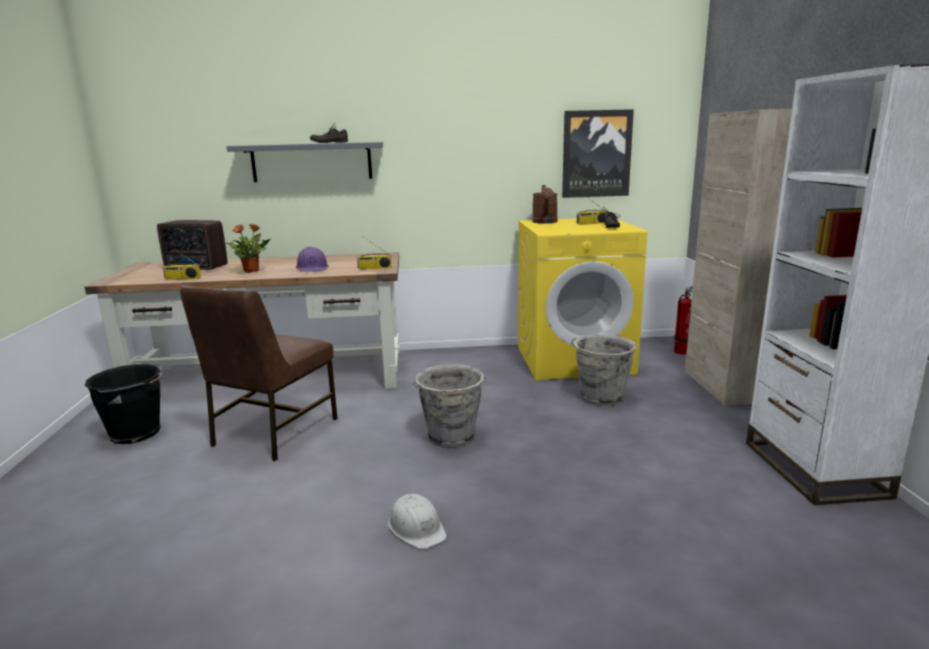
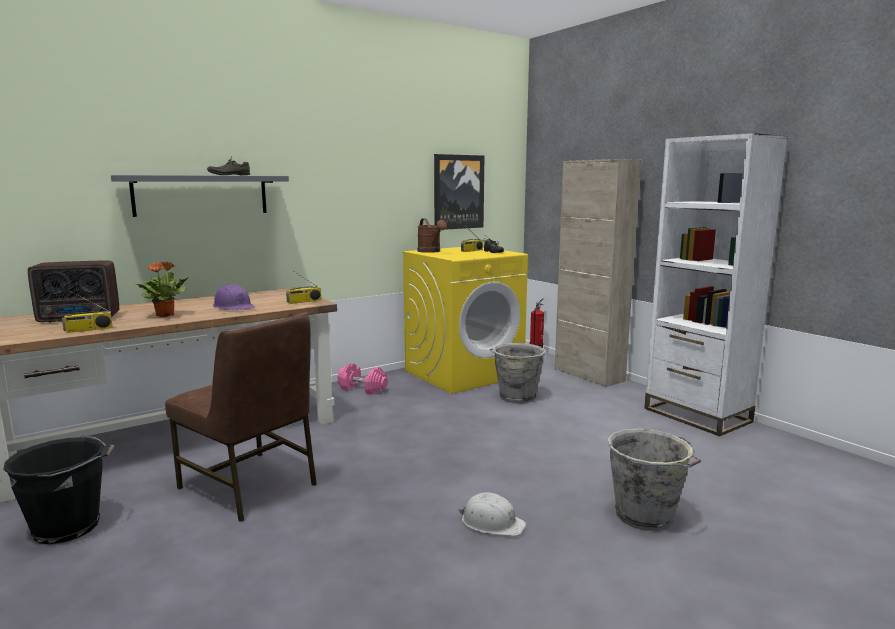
camera: 30 degrees left, 5 degrees down
brown chair [180,285,338,461] -> brown chair turned 45 degrees counterclockwise [165,312,317,522]
grey bucket [413,364,488,448] -> grey bucket moved to [608,428,701,531]
none -> pink dumbbell [338,363,388,395]

